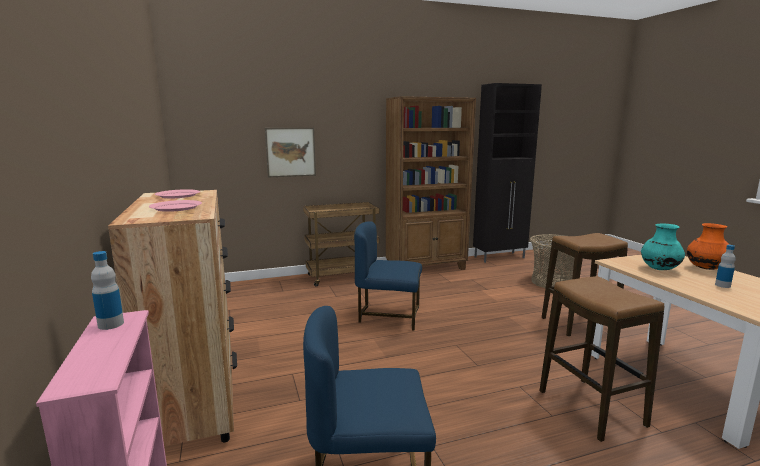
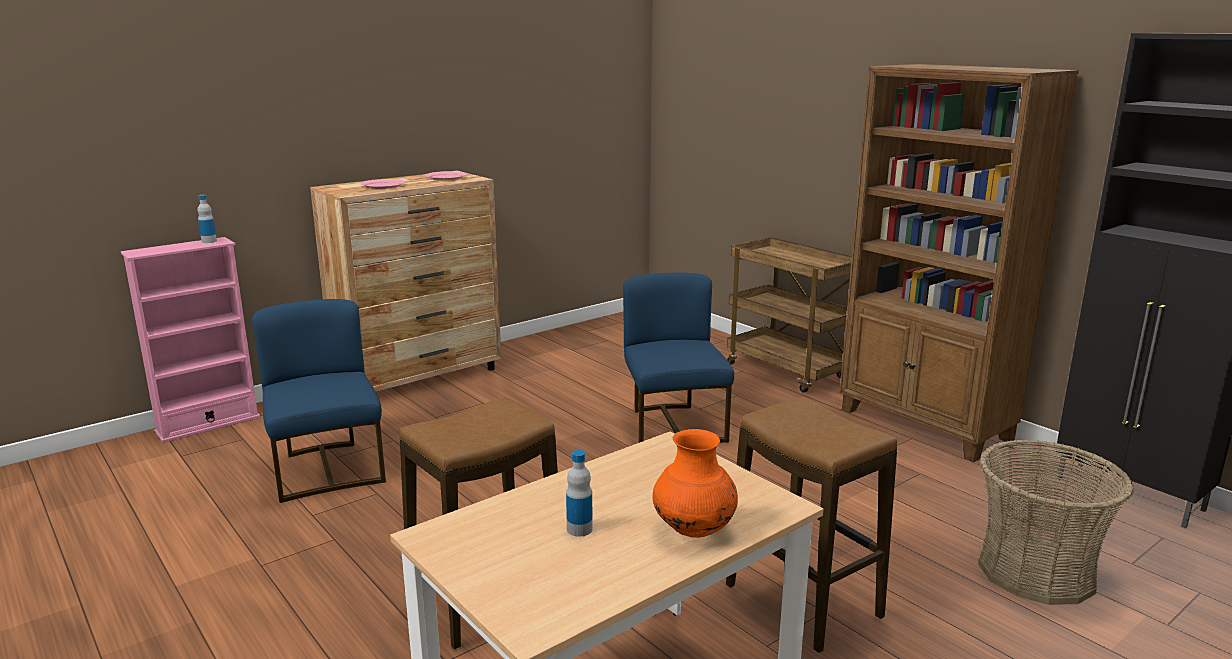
camera: 70 degrees right, 5 degrees up
picture [265,128,316,177] -> none
turquoise vase [641,223,685,270] -> none

